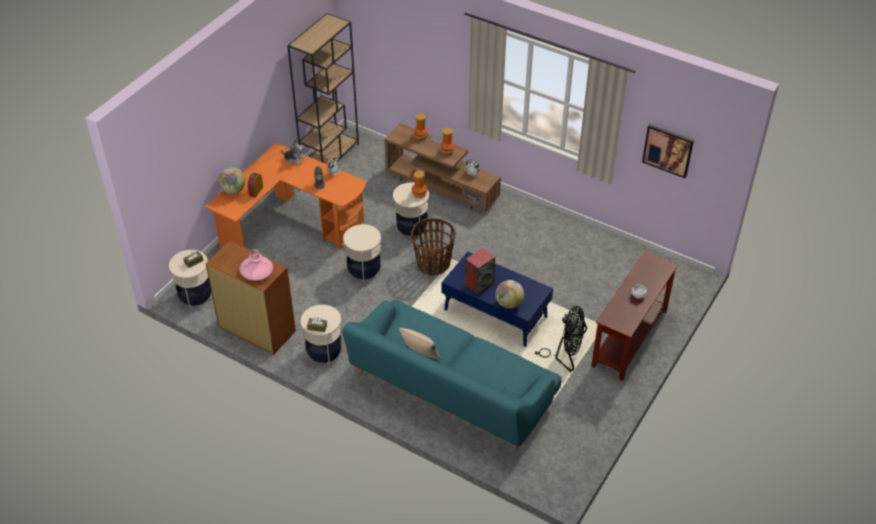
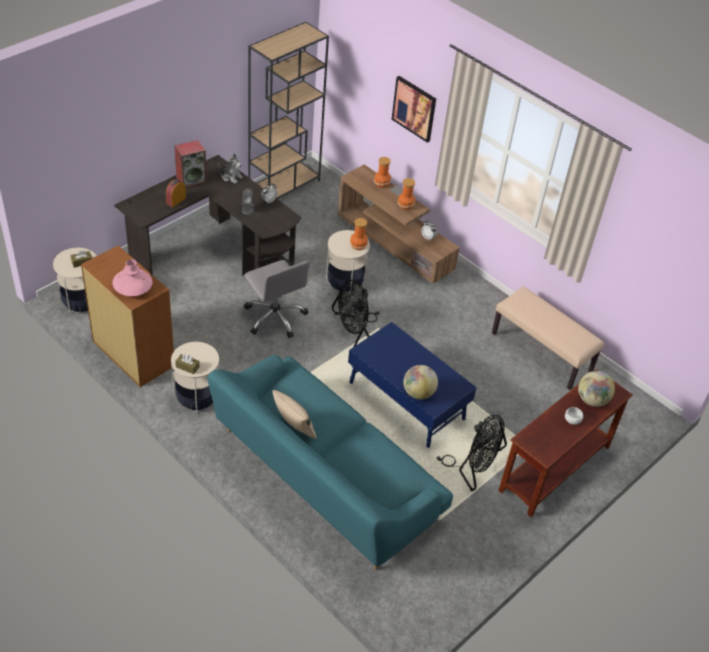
camera: 10 degrees right, 0 degrees up
orange desk [205,143,366,249] -> black desk [114,155,301,276]
globe [218,167,245,194] -> globe moved to [578,371,615,407]
beige side table [343,224,382,282] -> grey office chair [244,260,310,338]
basket [411,218,456,275] -> black fan [332,279,380,346]
speaker [465,248,495,294] -> speaker moved to [174,140,207,188]
picture [642,124,694,178] -> picture moved to [392,76,436,143]
none -> beige bench [492,286,604,390]

